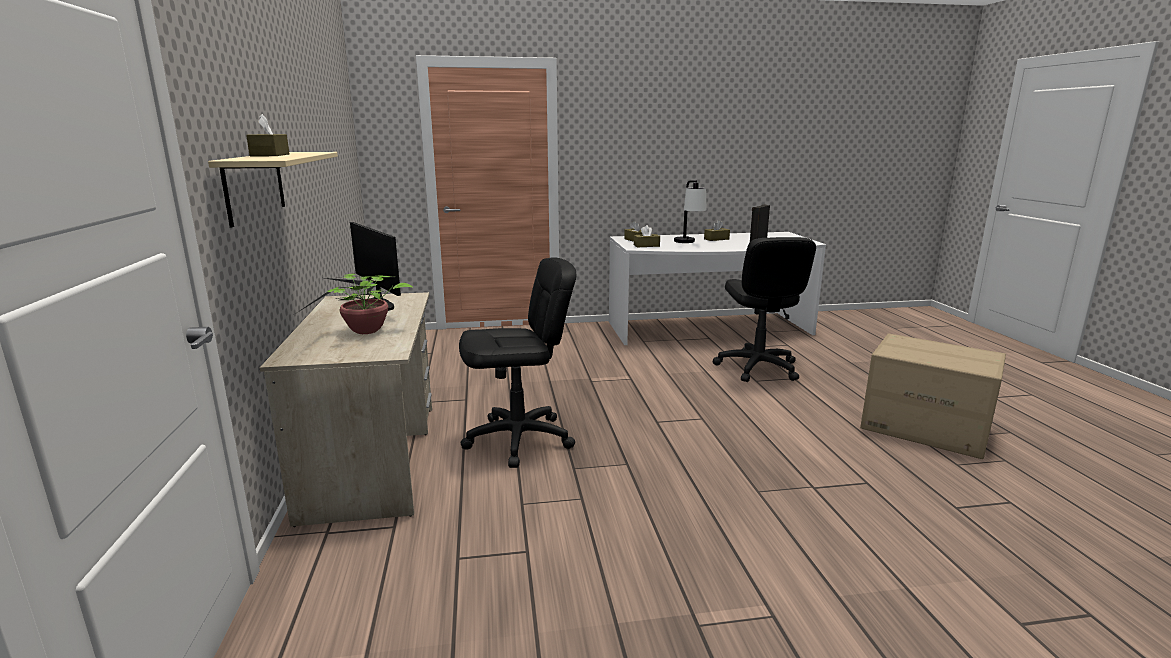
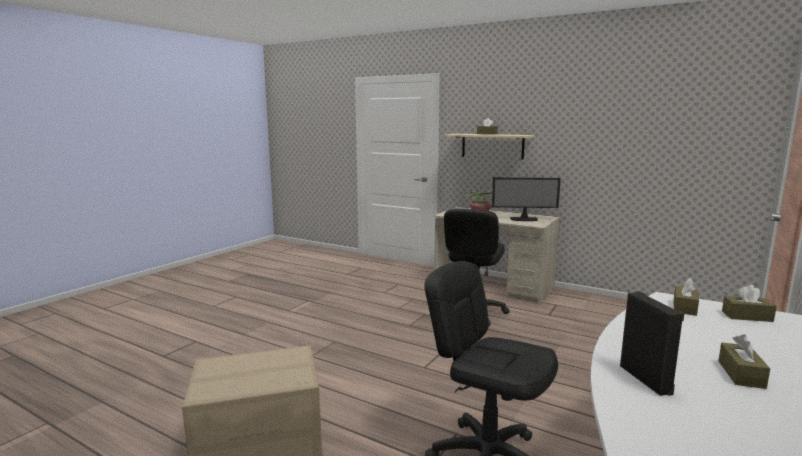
camera: 130 degrees right, 5 degrees down
table lamp [674,180,706,243] -> none

